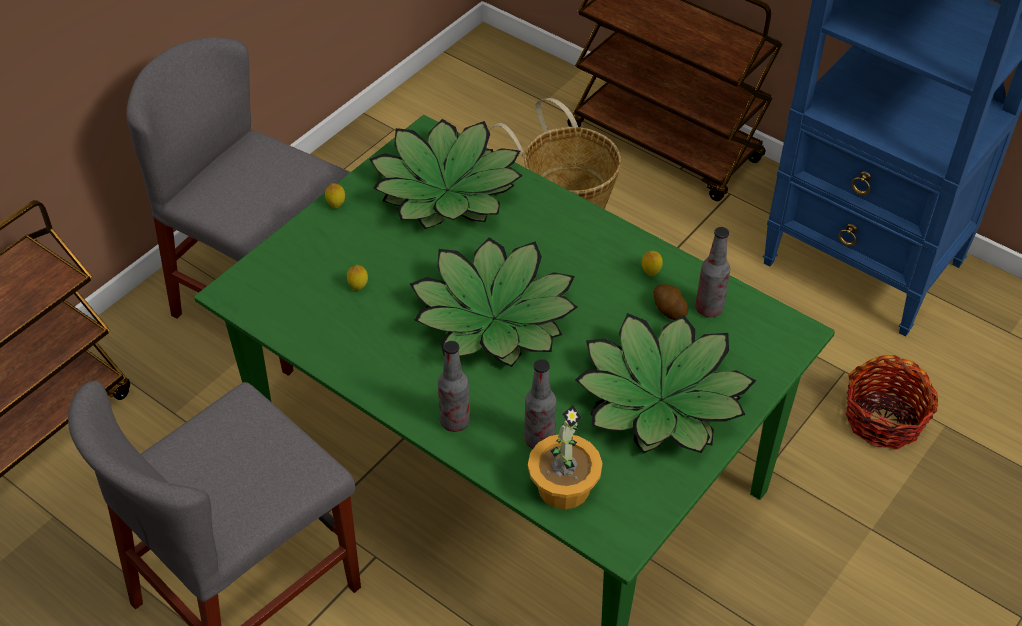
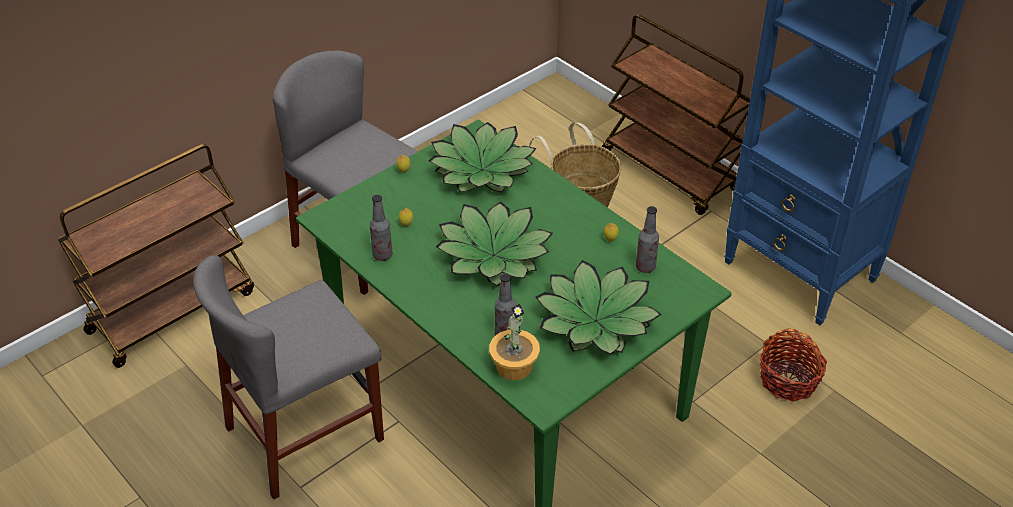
camera: 10 degrees right, 5 degrees down
bottle [438,341,470,432] -> bottle moved to [370,194,393,261]
potato [653,284,688,320] -> none

